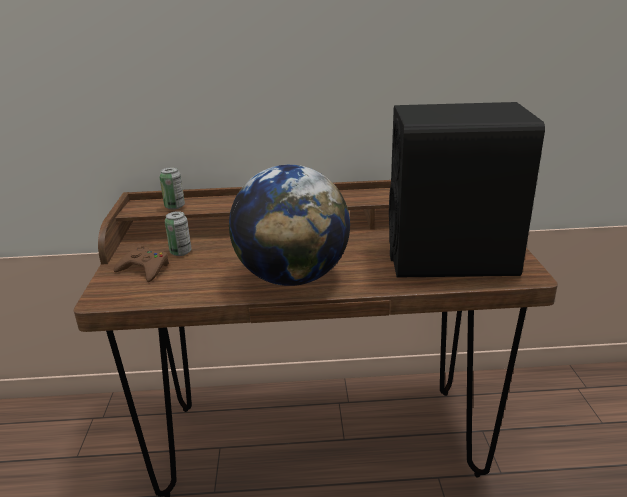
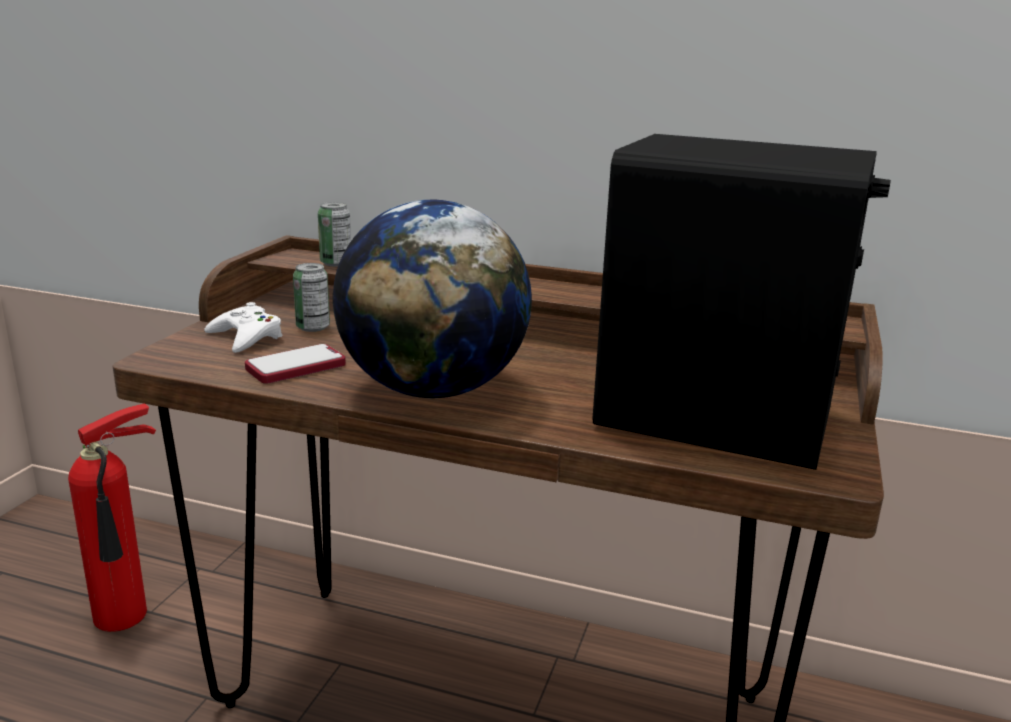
camera: 20 degrees right, 5 degrees down
brown game controller [114,245,169,282] -> white game controller [204,302,282,353]
none -> fire extinguisher [68,404,156,632]
none -> phone [245,344,346,384]

